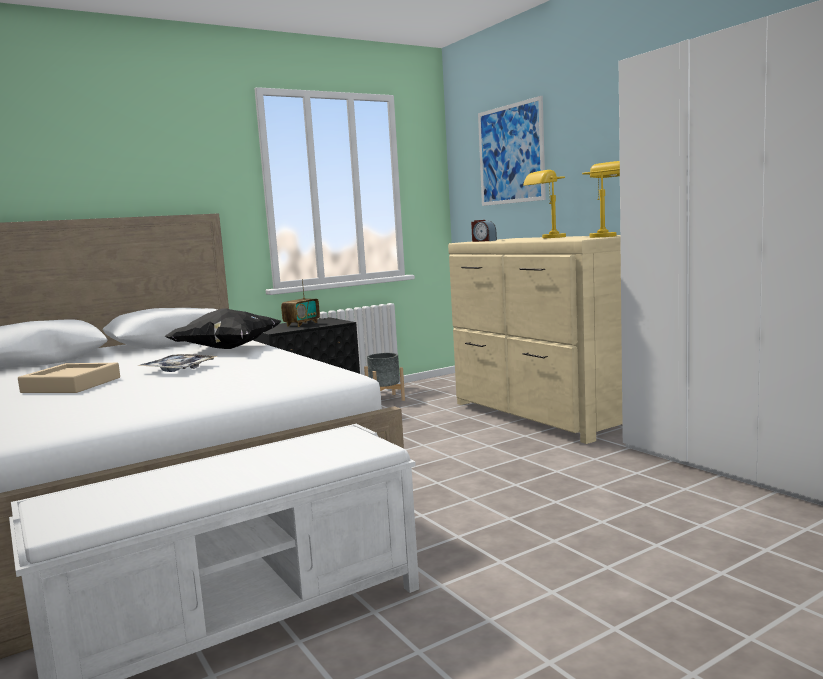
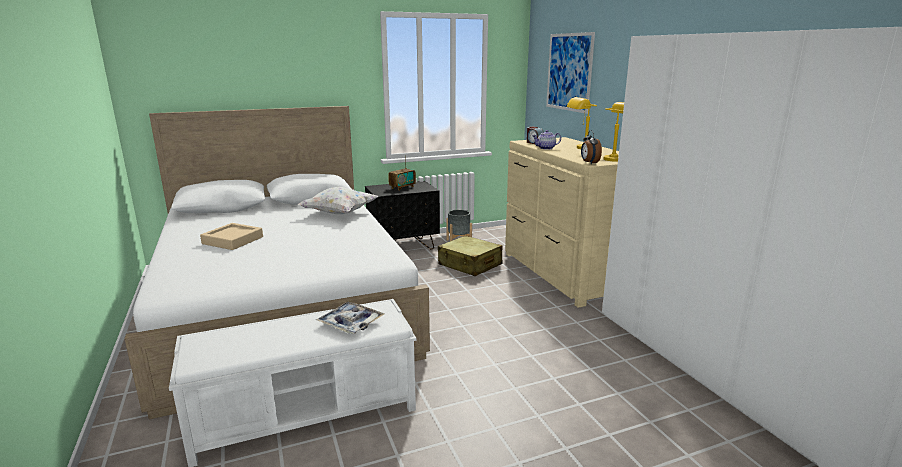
camera: 10 degrees right, 10 degrees up
tray [138,354,217,372] -> tray moved to [316,302,384,334]
black pillow [164,308,282,349] -> white pillow [298,187,379,214]
none -> beige suitcase [438,236,503,276]
none -> teapot [532,130,561,150]
none -> alarm clock [581,130,602,164]

